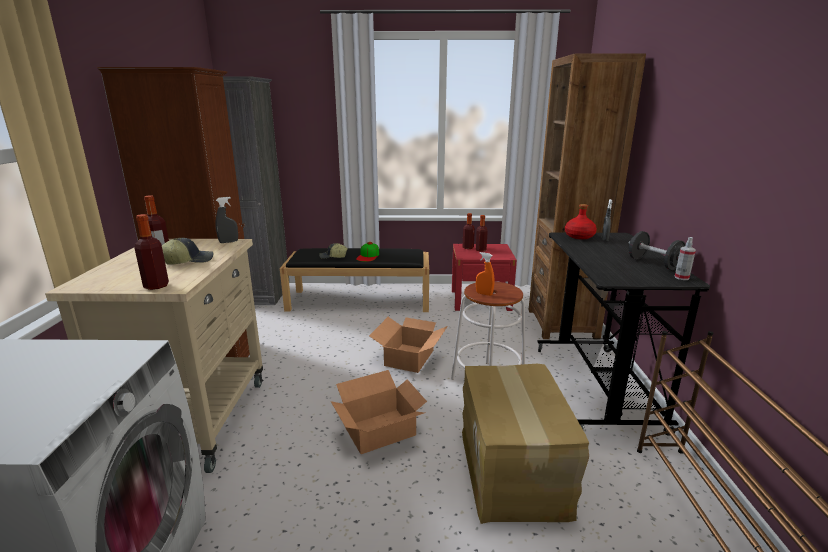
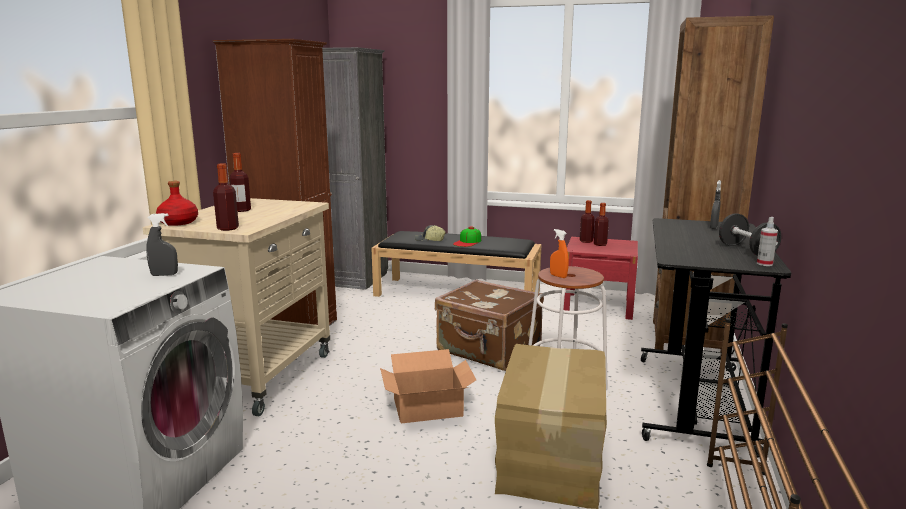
camera: 15 degrees right, 5 degrees down
cap [162,238,214,265] -> none
grey spray bottle [215,197,238,243] -> grey spray bottle moved to [146,213,178,276]
cardboard box [369,317,448,373] -> brown suitcase [435,279,544,371]
red bottle [565,204,597,239] -> red bottle moved to [156,181,198,226]

